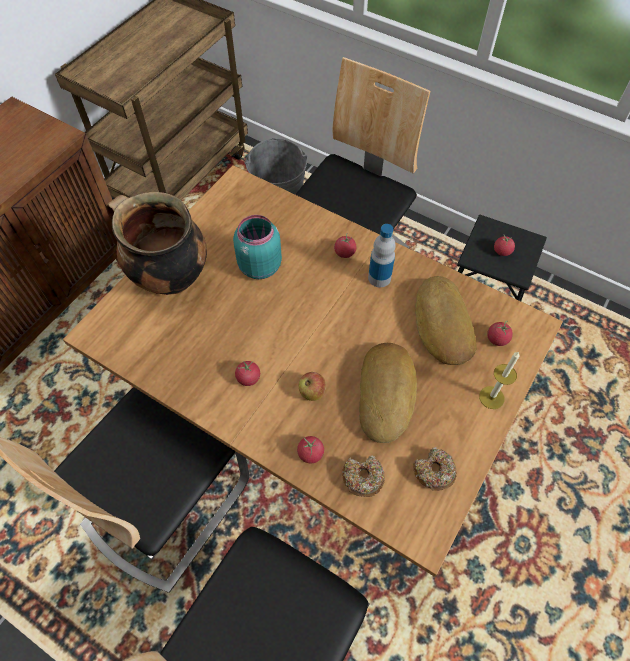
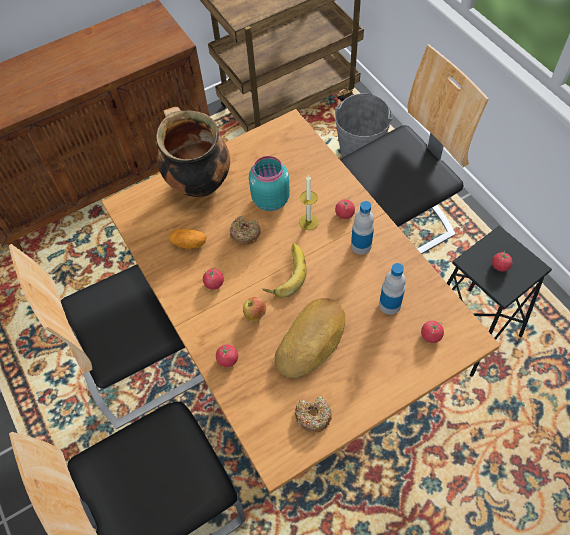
camera: 30 degrees right, 0 degrees up
donut [342,455,385,497] -> donut moved to [229,215,261,245]
bread [415,276,477,365] -> bottle [379,263,406,315]
candle [479,351,520,409] -> candle moved to [299,175,319,230]
none -> potato [169,229,207,249]
none -> banana [262,243,307,298]

